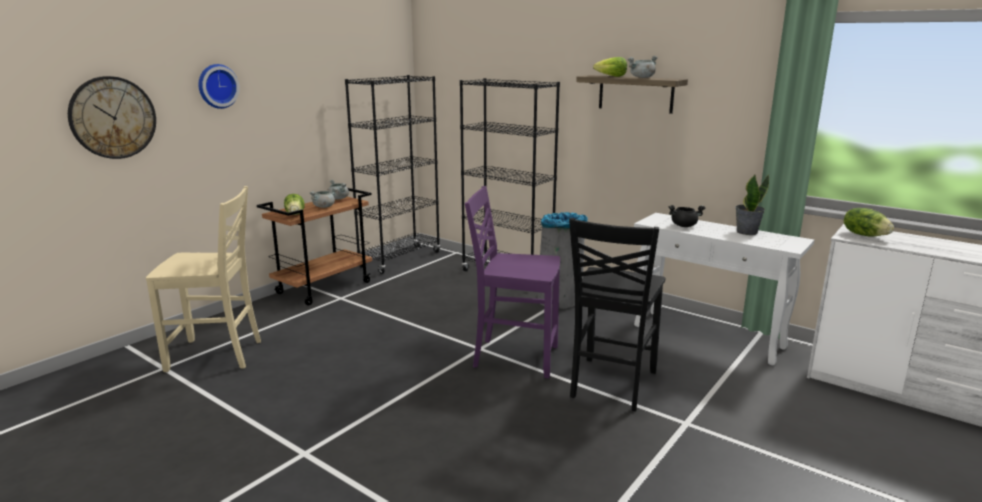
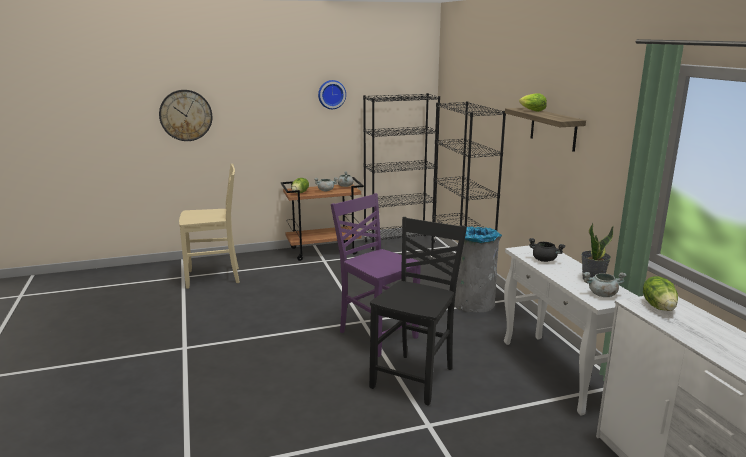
camera: 35 degrees right, 0 degrees up
beige chair [146,186,261,372] -> beige chair turned 45 degrees counterclockwise [179,164,240,289]
wall clock [198,64,240,109] -> wall clock moved to [318,80,346,109]
black chair [569,218,665,411] -> black chair turned 150 degrees clockwise [369,217,467,406]
grey cooking pot [627,55,658,78] -> grey cooking pot moved to [583,272,627,297]

